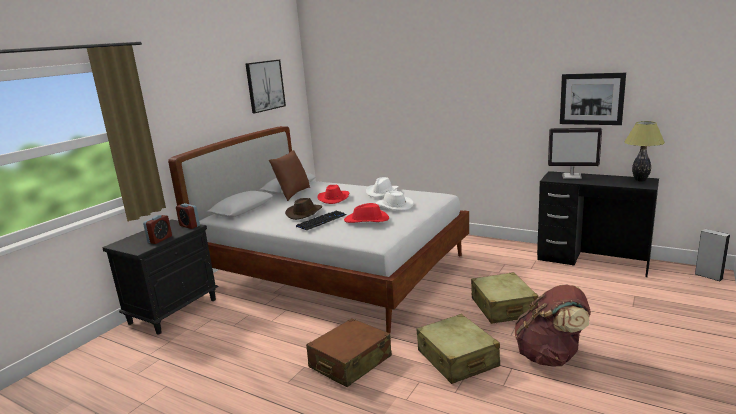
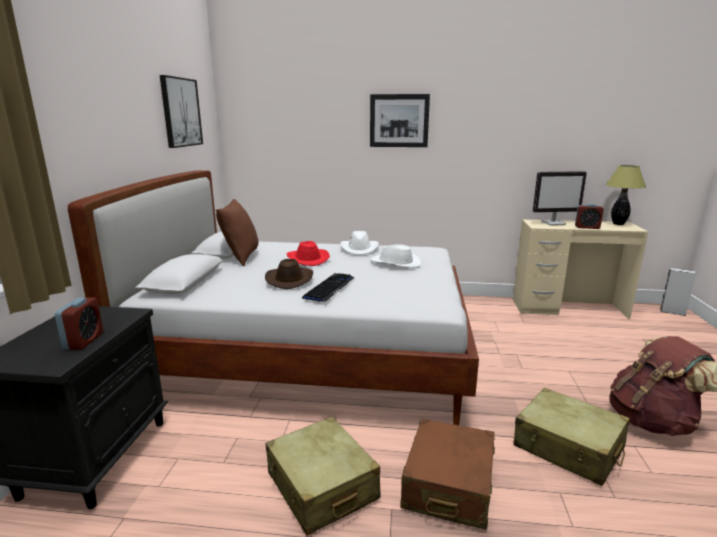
camera: 25 degrees left, 0 degrees up
alarm clock [176,203,200,229] -> alarm clock moved to [575,204,604,229]
red hat [344,203,389,223] -> none
beige suitcase [471,272,538,324] -> beige suitcase moved to [266,417,381,536]
black desk [537,171,659,277] -> beige desk [513,219,648,319]
picture [560,73,626,125] -> picture moved to [370,94,430,147]

